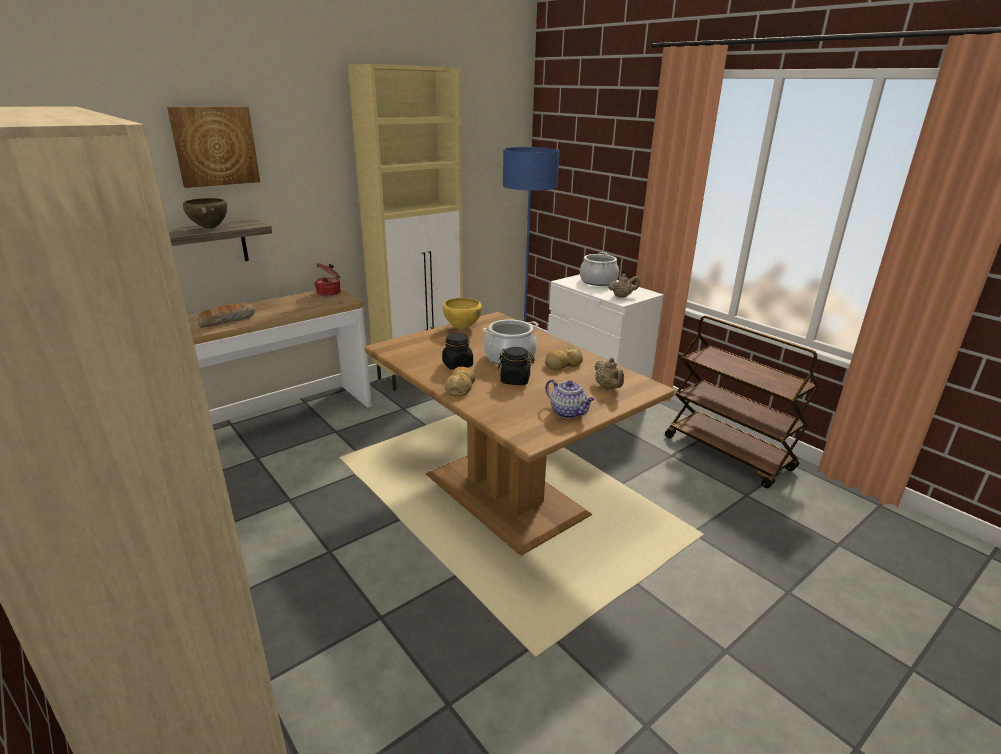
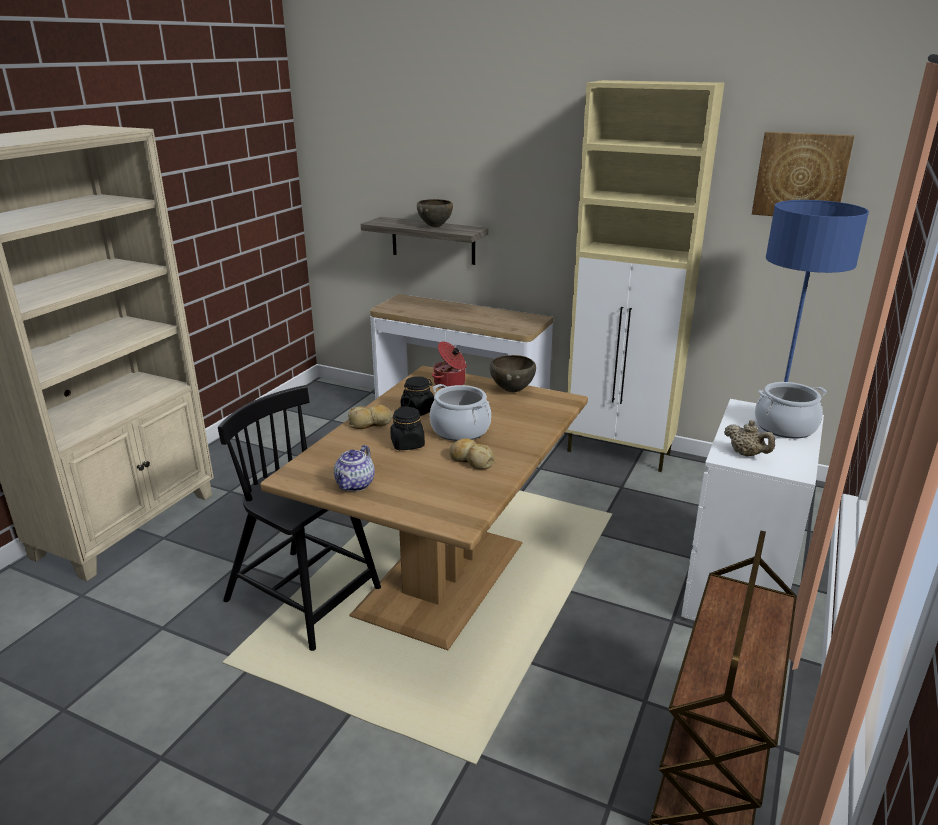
camera: 65 degrees right, 0 degrees up
picture [167,106,260,188] -> picture moved to [752,132,855,216]
bread [198,303,255,328] -> none
cooking pot [314,263,341,296] -> cooking pot moved to [432,341,467,388]
yellow bowl [443,298,482,329] -> brown bowl [490,355,536,392]
beige teapot [595,357,624,389] -> none
none -> black chair [218,385,381,651]

